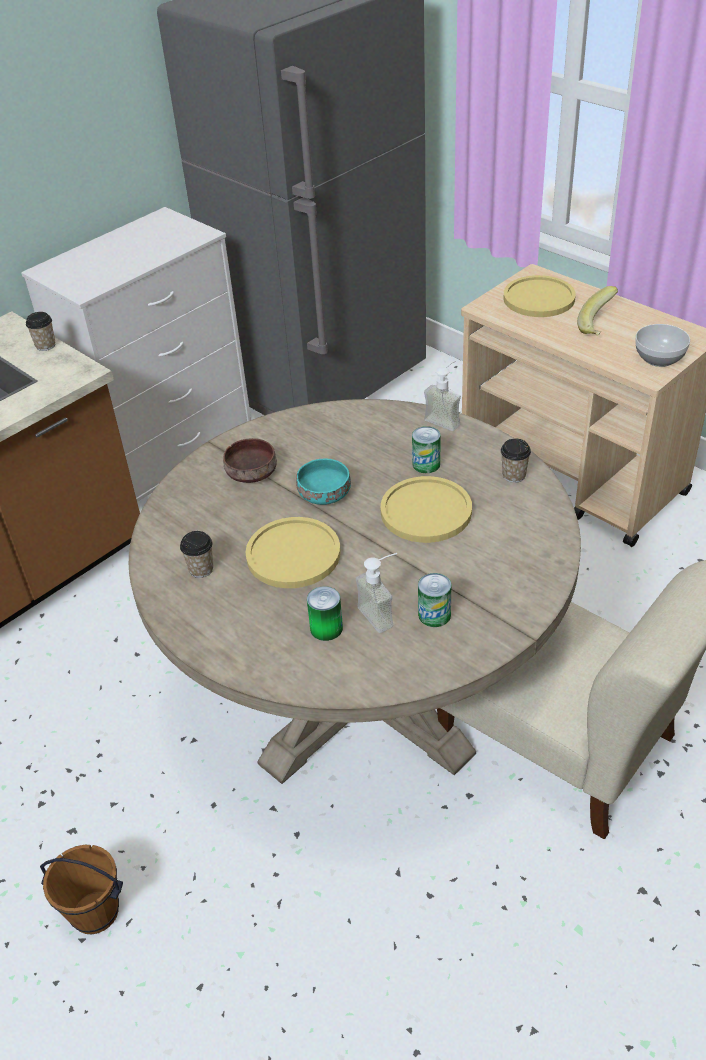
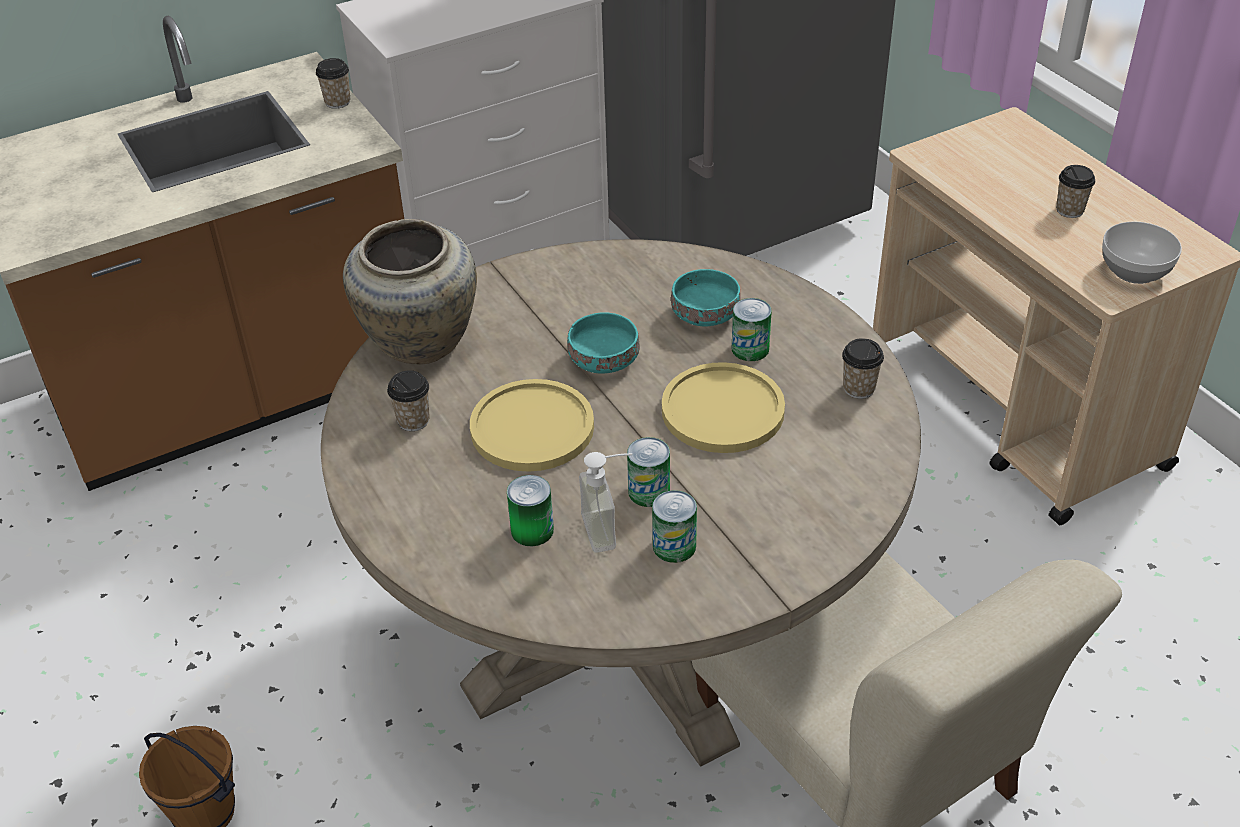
camera: 15 degrees right, 0 degrees up
brown bowl [223,438,277,483] -> none
soap dispenser [424,361,461,431] -> none
yellow plate [504,275,576,317] -> none
banana [577,286,618,336] -> cup [1056,165,1095,218]
none -> beige vase [343,219,477,365]
none -> can [627,437,670,507]
none -> turquoise bowl [671,269,741,327]

